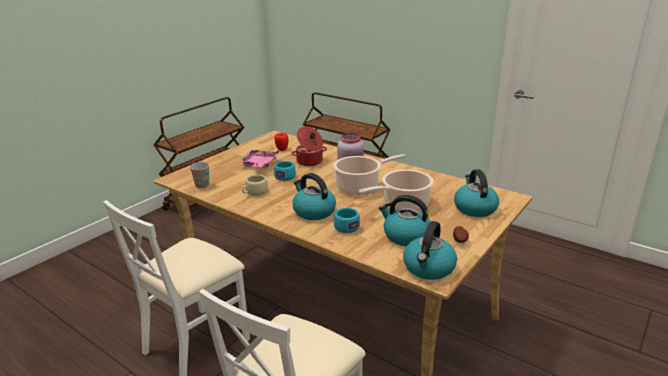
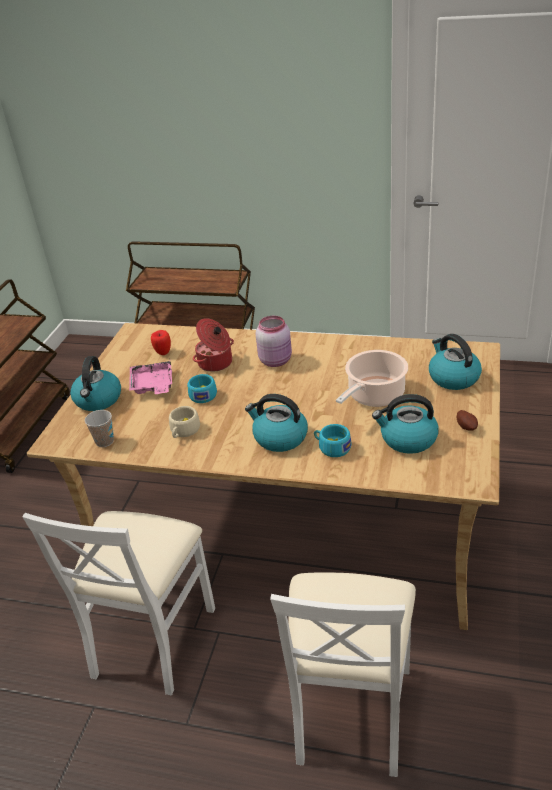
camera: 20 degrees left, 10 degrees up
cooking pot [333,154,406,195] -> none
kettle [403,221,457,280] -> kettle moved to [70,356,121,411]

